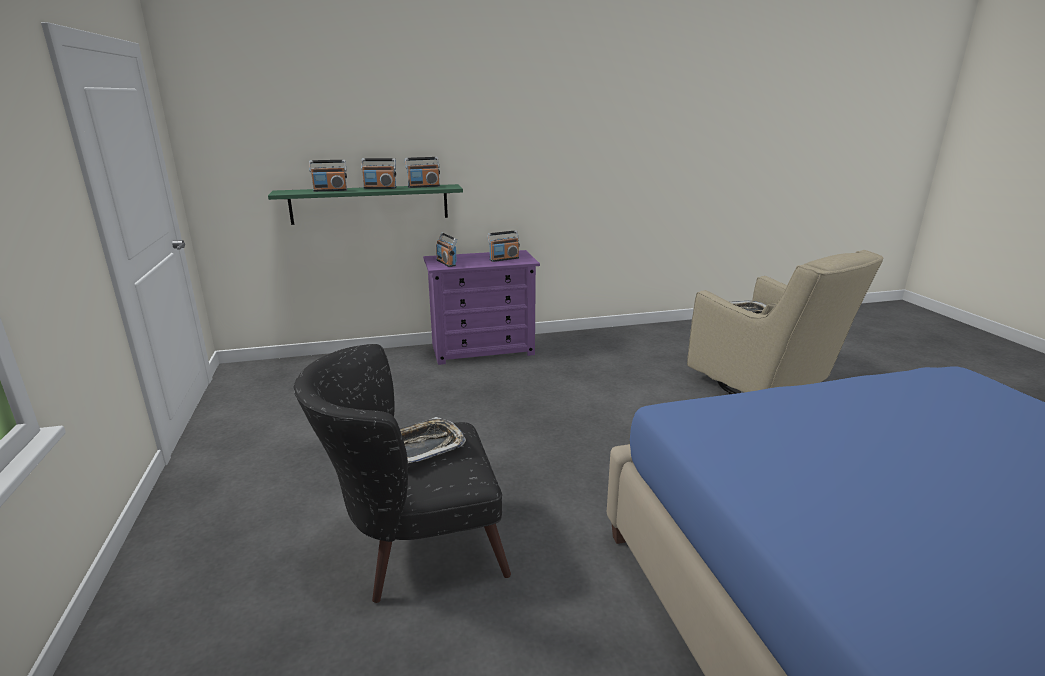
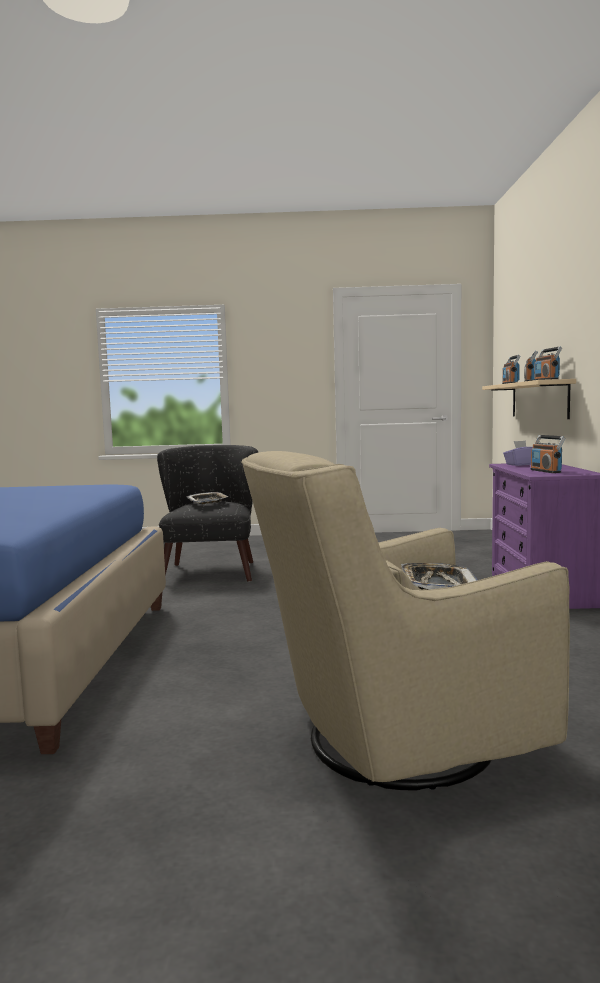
camera: 105 degrees right, 15 degrees down
green shelf [268,184,463,225] -> beige shelf [482,379,576,419]
radio [436,233,457,267] -> purple tissue box [503,440,533,466]

